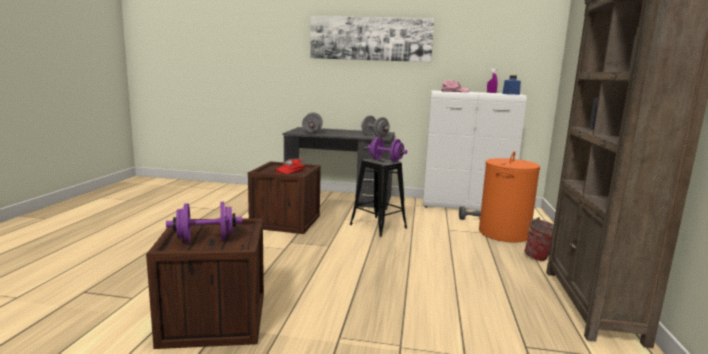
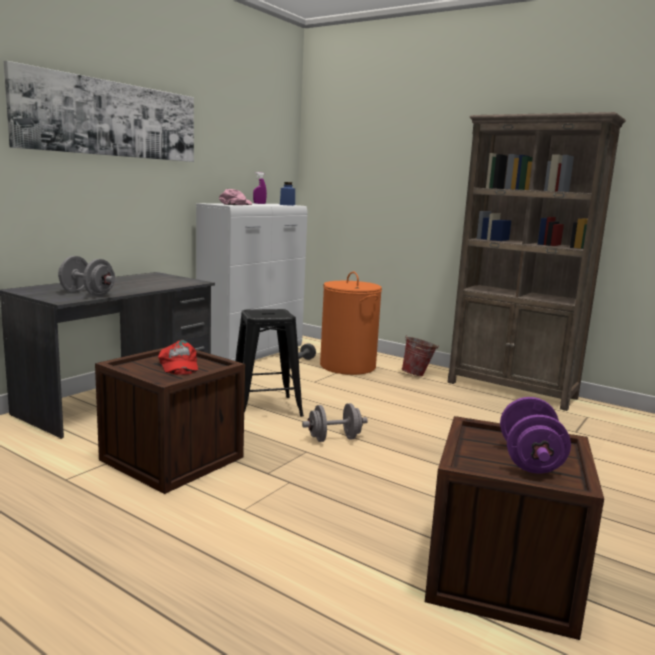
camera: 65 degrees left, 0 degrees up
grey dumbbell [361,116,390,137] -> grey dumbbell moved to [302,403,368,442]
purple dumbbell [367,137,407,162] -> none

